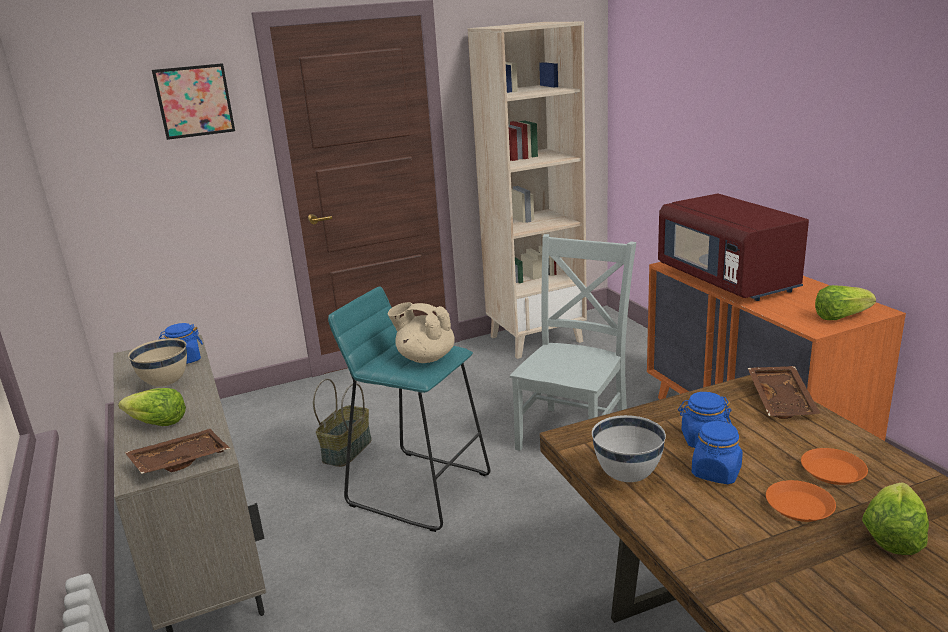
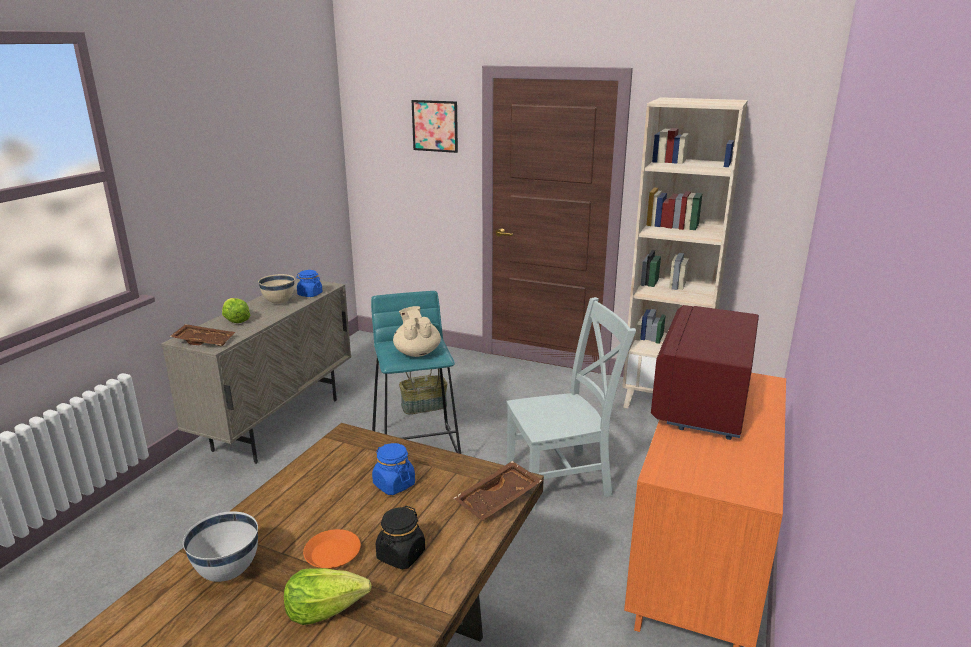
camera: 45 degrees right, 0 degrees up
white bowl [592,415,666,482] -> white bowl moved to [183,511,258,582]
blue jar [692,420,743,484] -> none
orange plate [801,448,868,485] -> black jar [376,506,425,570]
lettuce [815,285,876,320] -> none

